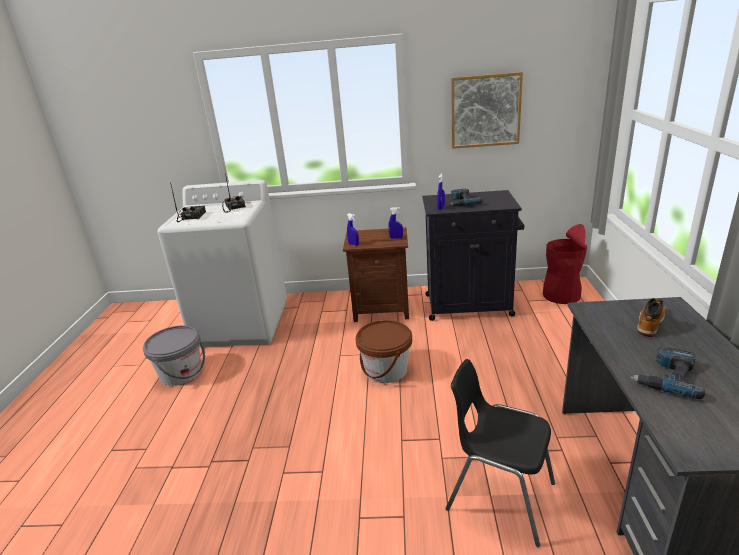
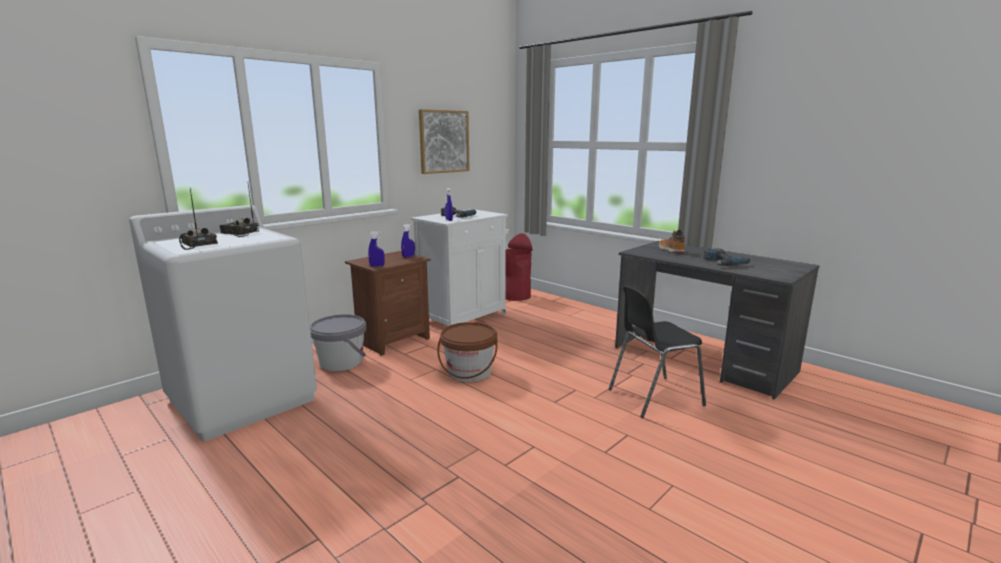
camera: 50 degrees left, 10 degrees down
grey bucket [143,325,205,386] -> grey bucket moved to [310,314,366,371]
black cabinet [422,190,524,321] -> white cabinet [411,209,509,326]

